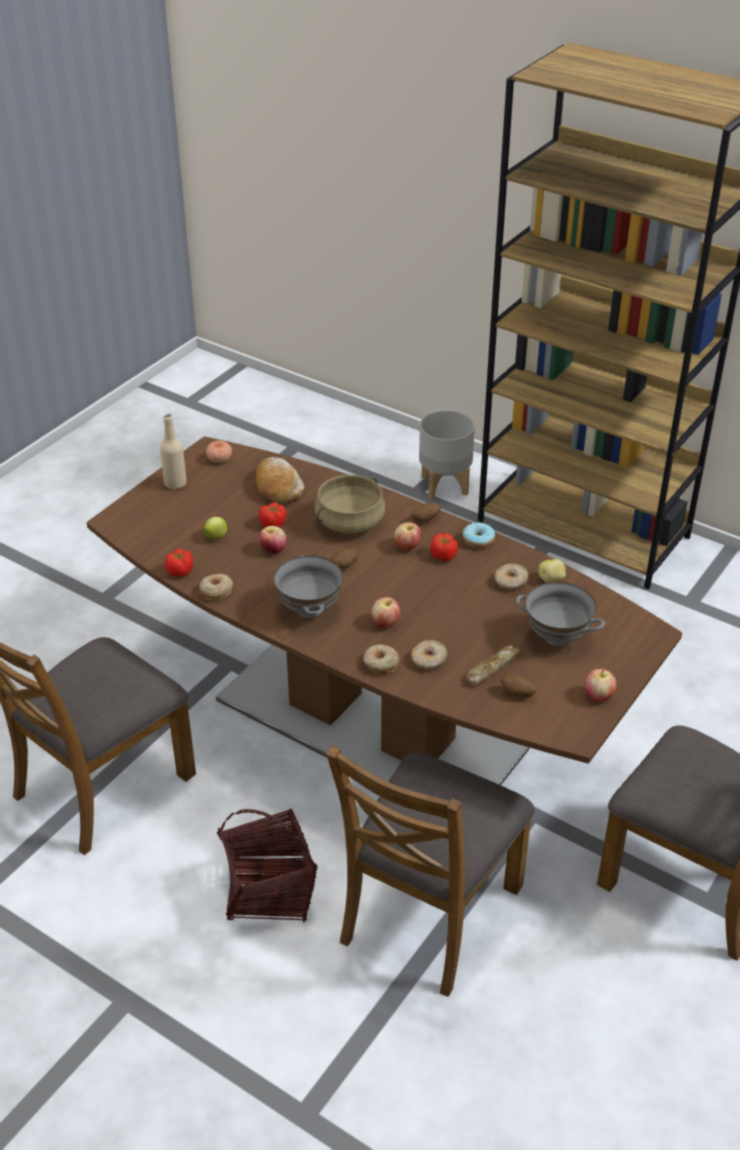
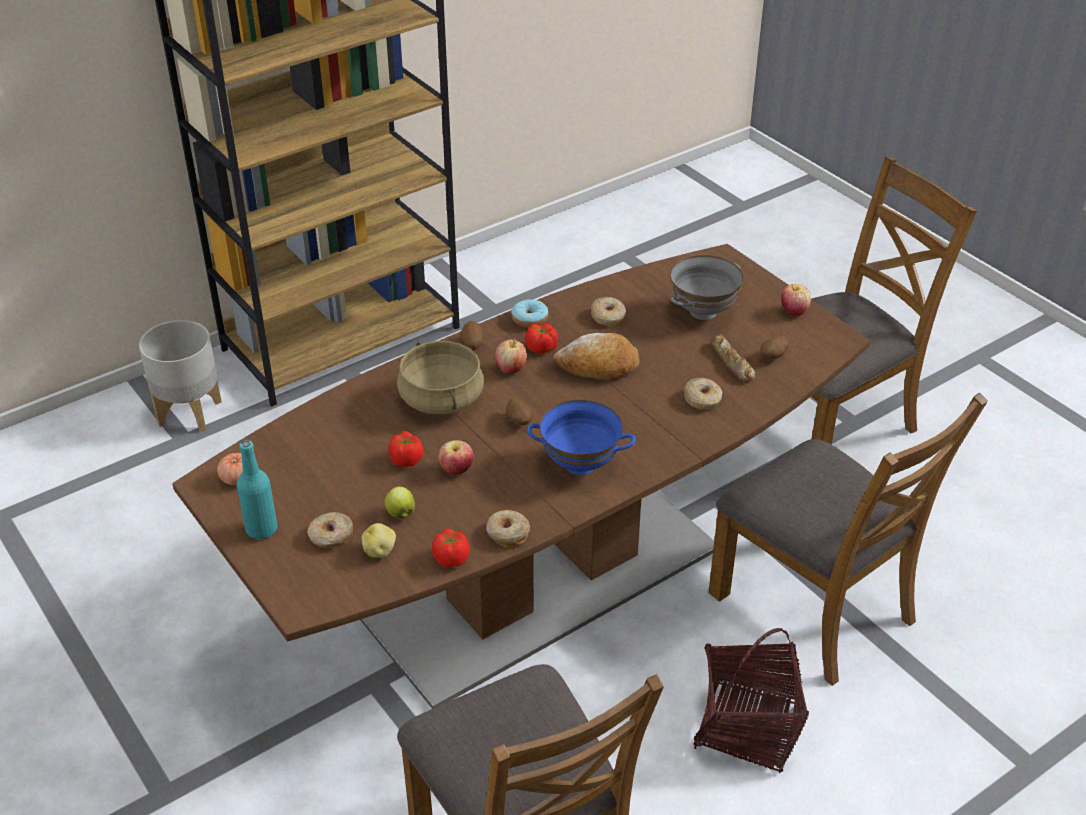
camera: 70 degrees left, 0 degrees up
beige bottle [160,414,187,489] -> turquoise bottle [237,440,277,539]
bread [256,457,304,503] -> bread moved to [554,333,640,379]
grey bowl [274,555,343,618] -> blue bowl [527,400,636,475]
donut [363,644,399,675] -> donut moved to [307,512,353,548]
apple [372,597,400,628] -> none
potato [538,559,566,583] -> potato moved to [361,523,396,558]

